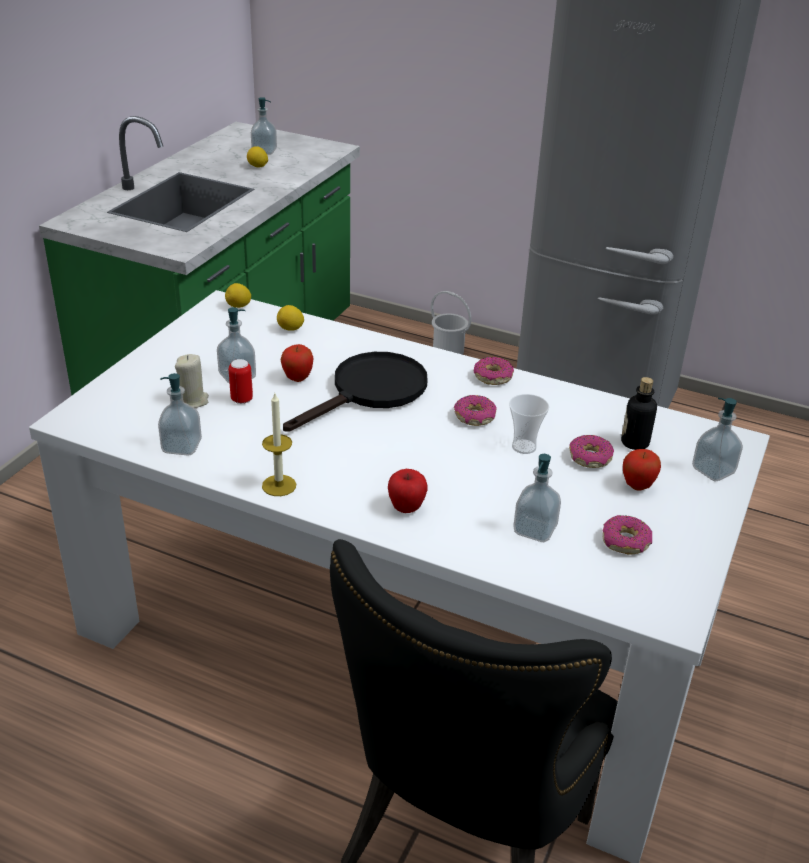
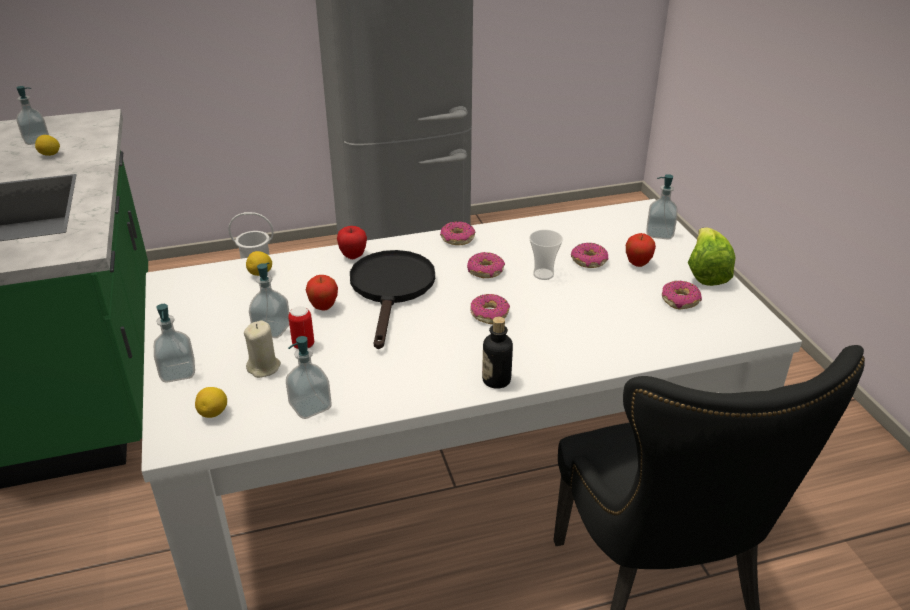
camera: 40 degrees left, 0 degrees up
lemon [225,283,251,308] -> lemon moved to [195,387,227,418]
candle [262,393,296,496] -> none
apple [388,469,428,513] -> apple moved to [337,226,367,259]
soap dispenser [513,454,561,542] -> soap dispenser moved to [153,304,195,382]
bottle [621,377,657,450] -> bottle moved to [482,317,513,389]
none -> donut [470,294,510,324]
none -> lettuce [688,228,735,286]

